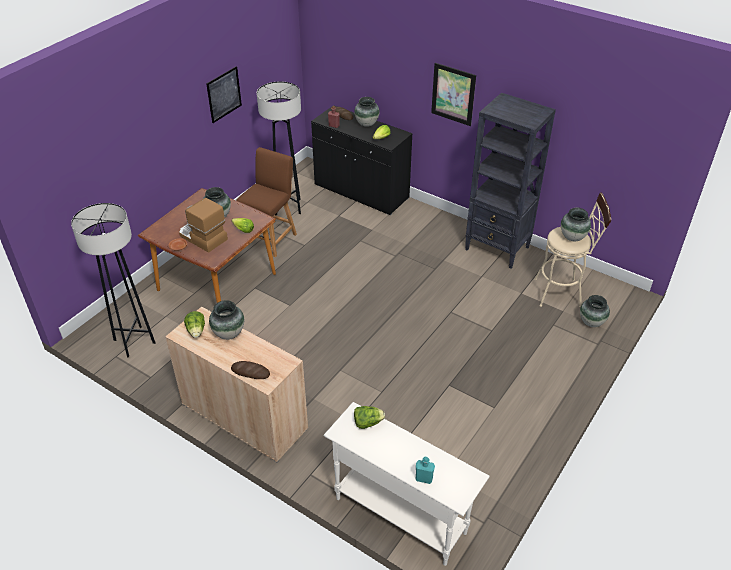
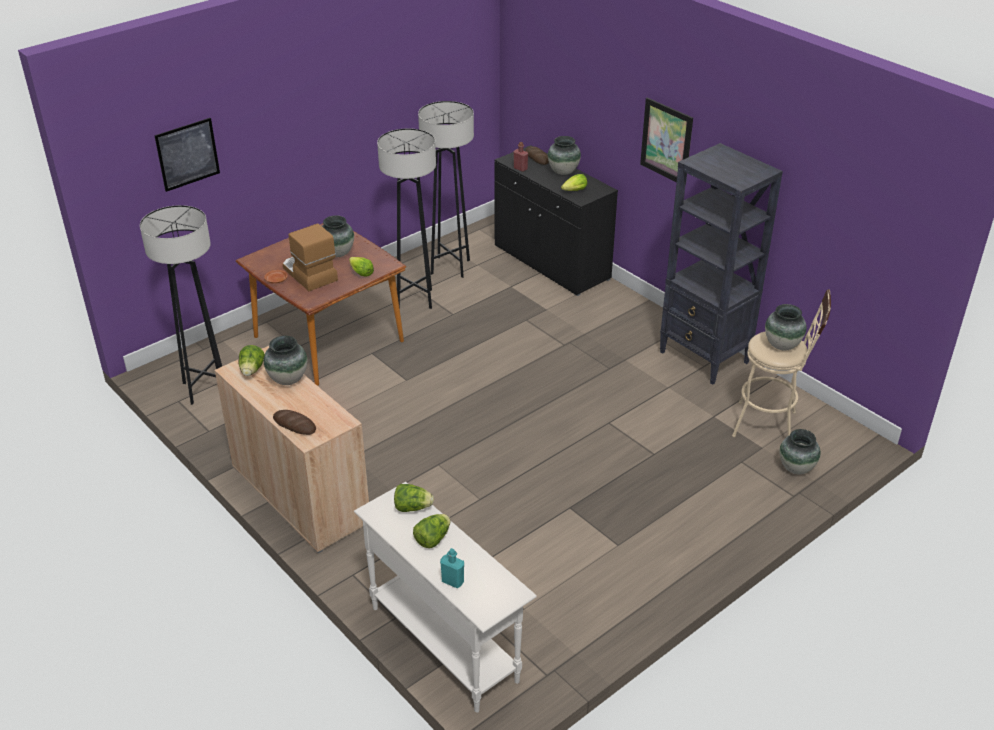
camera: 15 degrees right, 5 degrees down
picture [206,66,242,123] -> picture moved to [154,118,220,192]
brown chair [236,147,297,257] -> grey floor lamp [377,128,436,309]
none -> lettuce [413,514,451,548]

